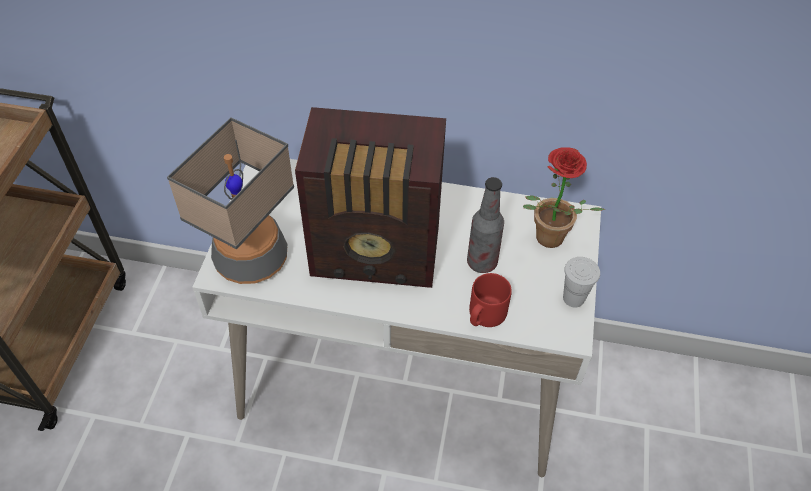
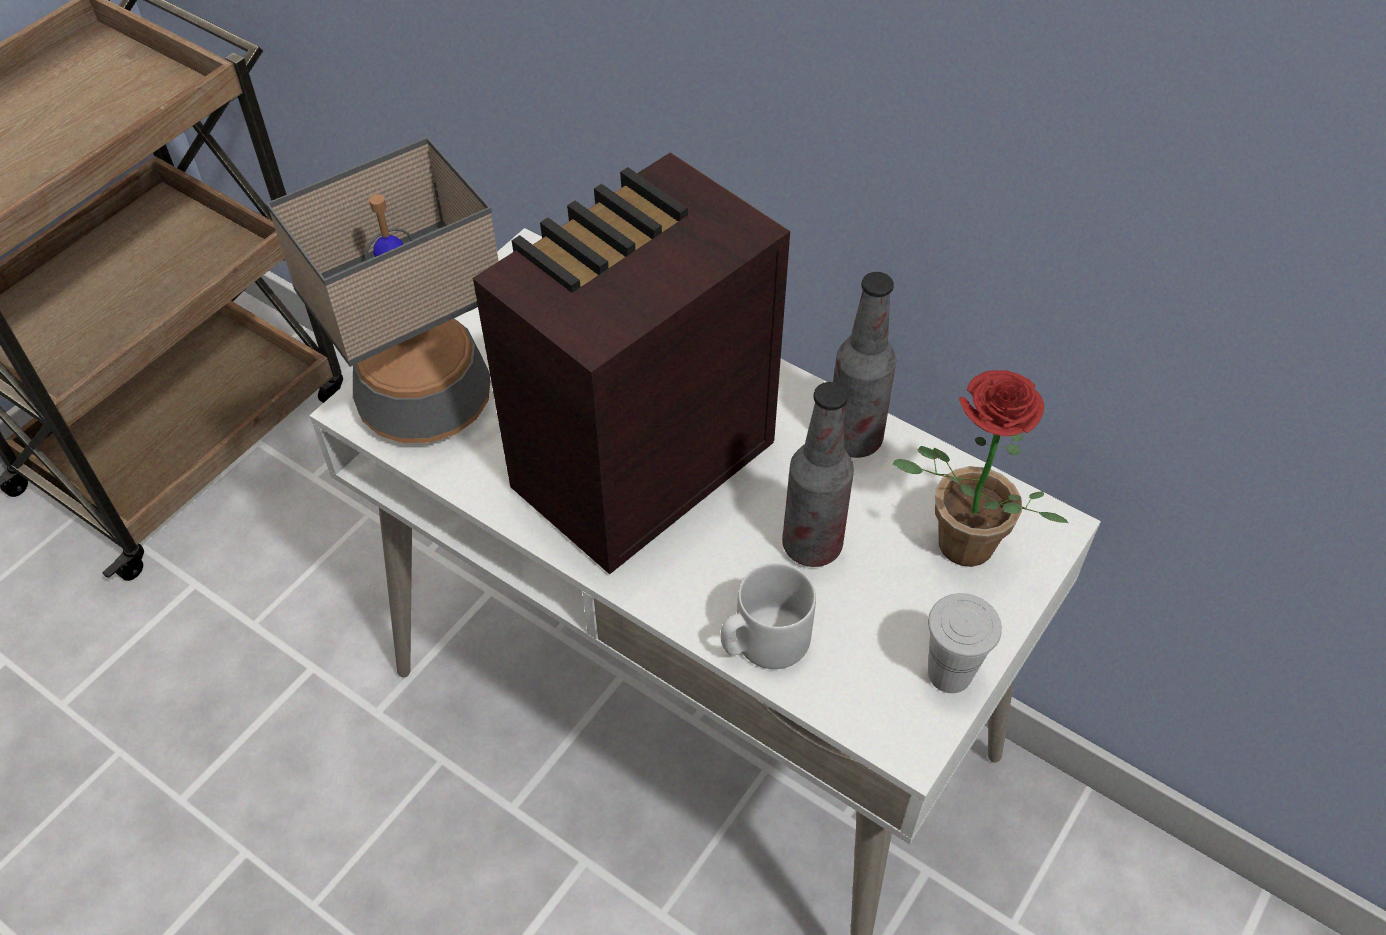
camera: 25 degrees right, 0 degrees up
radio [295,107,446,288] -> radio turned 105 degrees clockwise [473,152,790,574]
red mug [469,273,512,327] -> grey mug [720,563,816,669]
none -> bottle [833,272,896,458]

